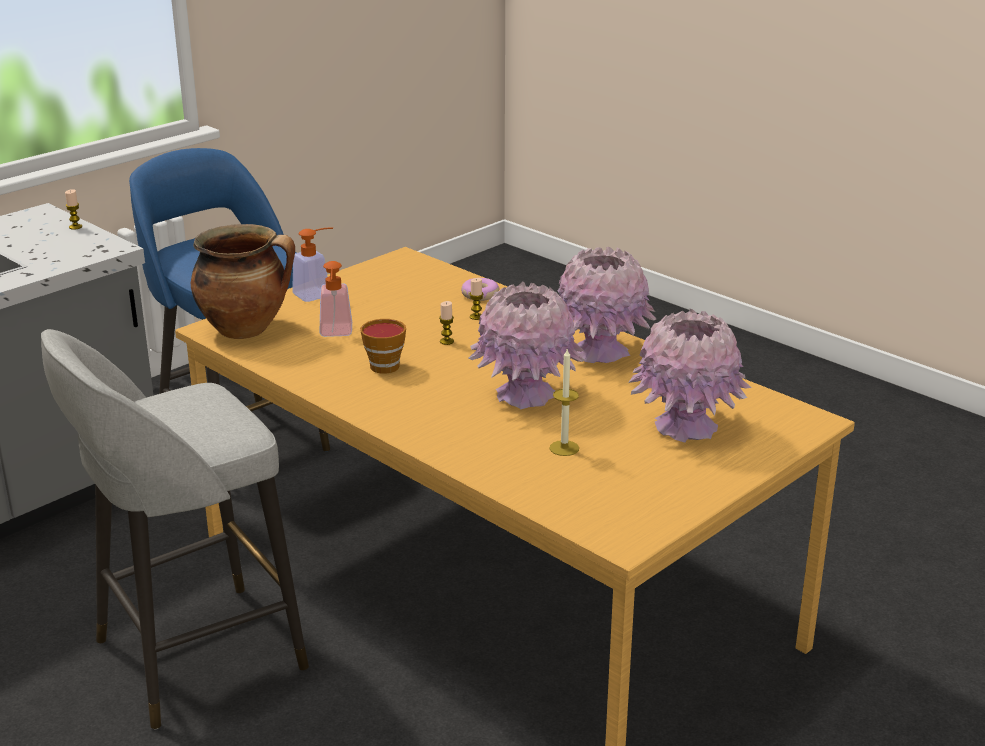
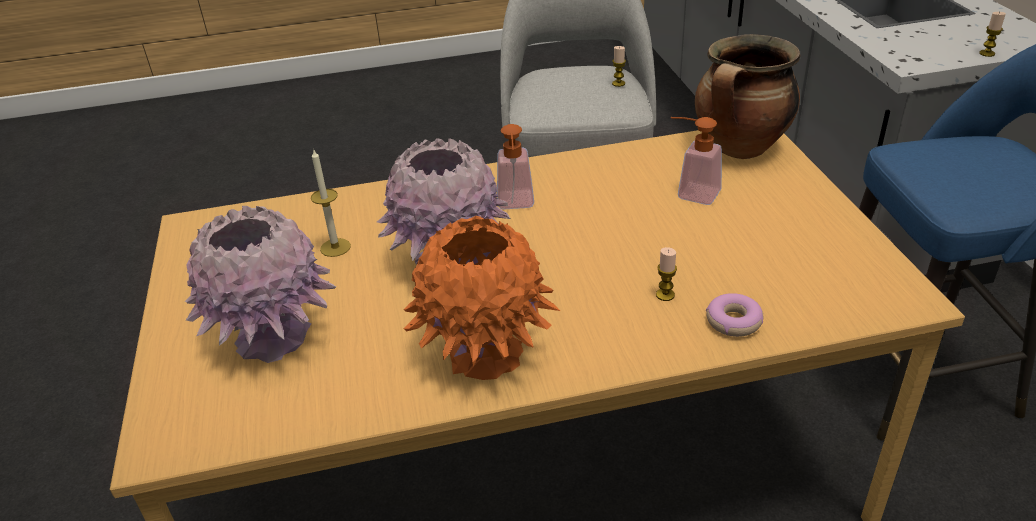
camera: 125 degrees right, 10 degrees up
soap dispenser [292,227,333,302] -> soap dispenser moved to [497,124,534,210]
cup [360,319,406,374] -> none
candle [439,301,454,345] -> candle moved to [612,46,626,87]
pink vase [557,247,657,363] -> orange vase [404,216,560,380]

